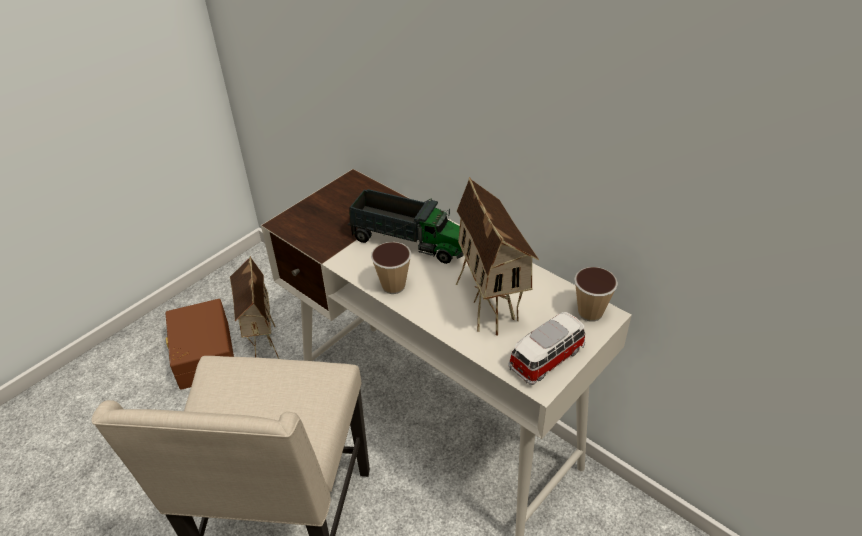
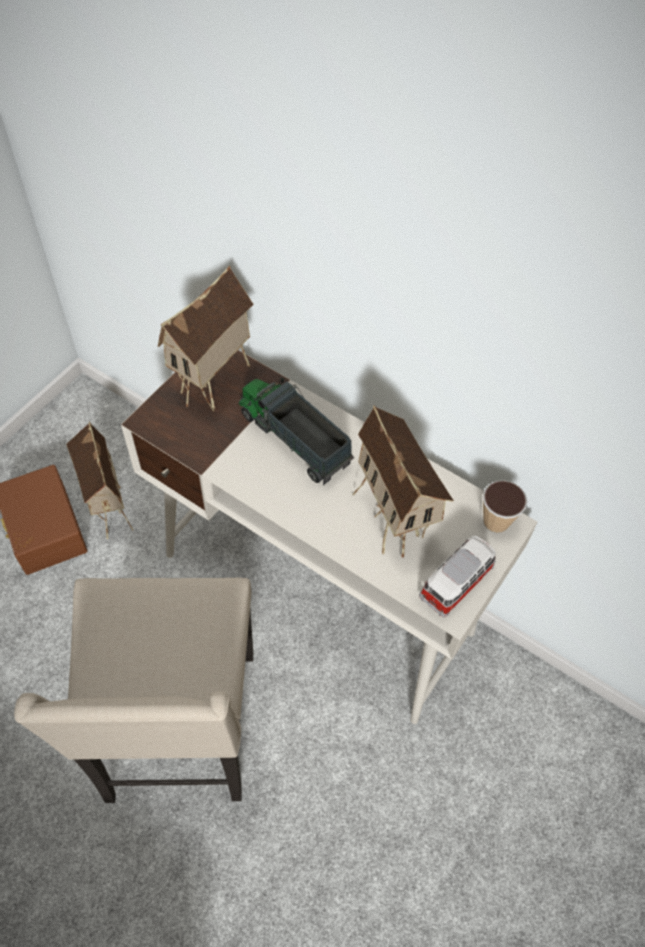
camera: 10 degrees left, 15 degrees up
toy truck [348,189,464,264] -> toy truck turned 150 degrees counterclockwise [238,378,354,485]
cup [371,242,411,294] -> none
none -> toy house [158,266,254,412]

